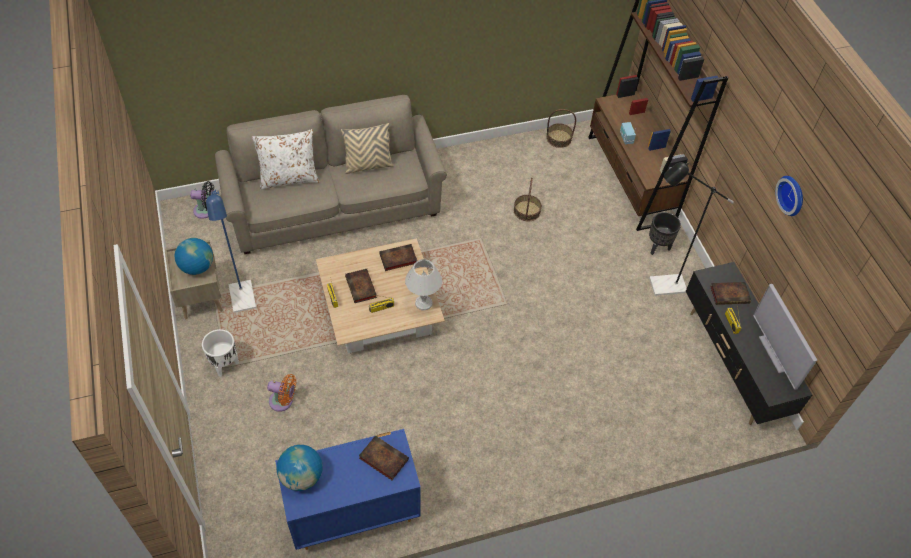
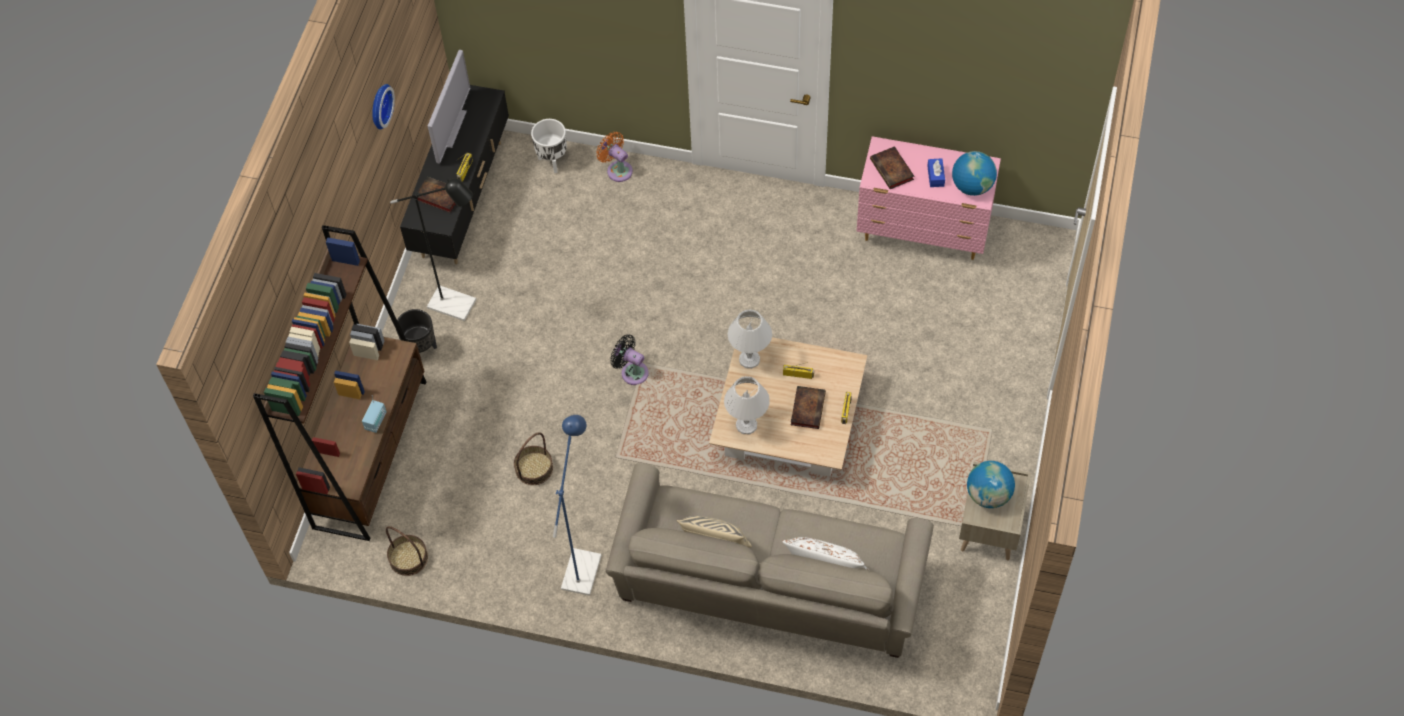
camera: 145 degrees left, 5 degrees up
black fan [190,181,214,219] -> black fan moved to [610,334,649,385]
white planter [202,329,239,377] -> white planter moved to [531,119,567,173]
blue floor lamp [206,188,256,313] -> blue floor lamp moved to [553,415,602,596]
orange fan [267,374,296,412] -> orange fan moved to [596,132,633,182]
blue dresser [275,429,421,550] -> pink dresser [856,136,1001,260]
book [379,244,417,271] -> white table lamp [724,376,770,434]
none -> blue tissue box [927,158,945,187]

